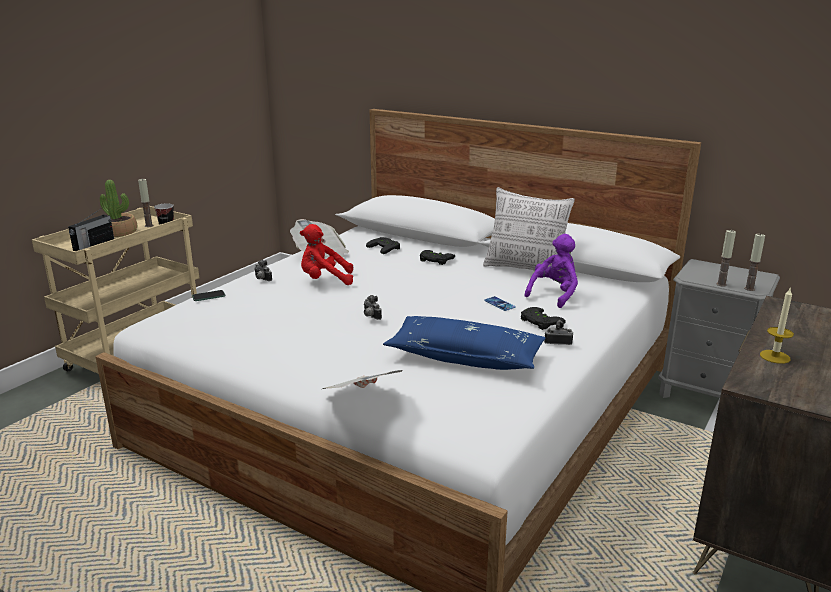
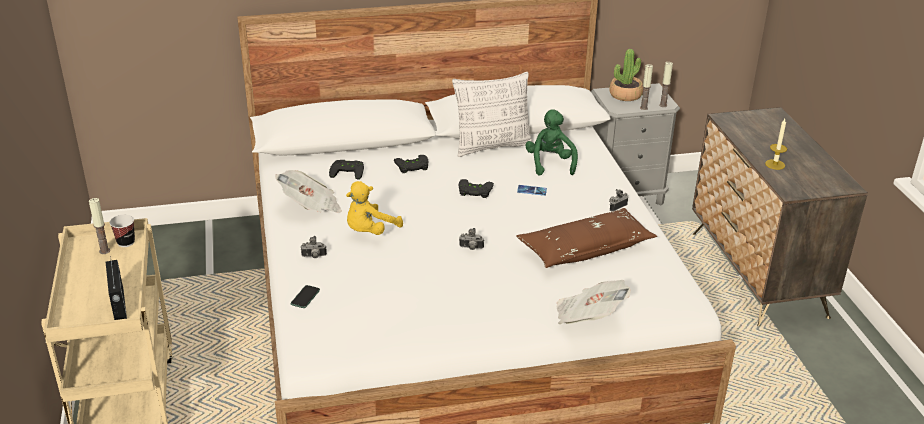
camera: 45 degrees left, 10 degrees up
potted plant [100,180,137,237] -> potted plant moved to [609,49,643,101]
red plush toy [300,224,353,285] -> yellow plush toy [346,181,403,235]
blue pillow [383,316,545,370] -> brown pillow [516,208,657,268]
black game controller [521,307,566,330] -> black game controller moved to [459,179,494,198]
purple plush toy [525,234,578,308] -> green plush toy [525,109,578,176]

